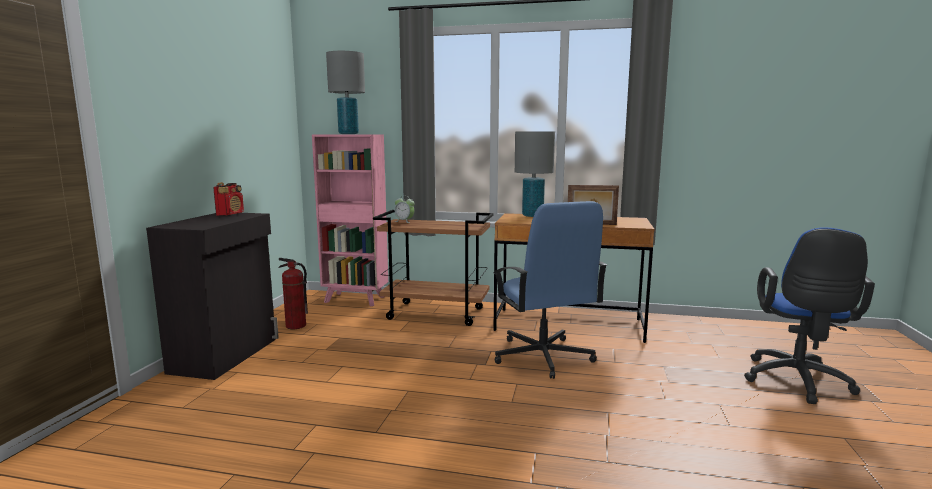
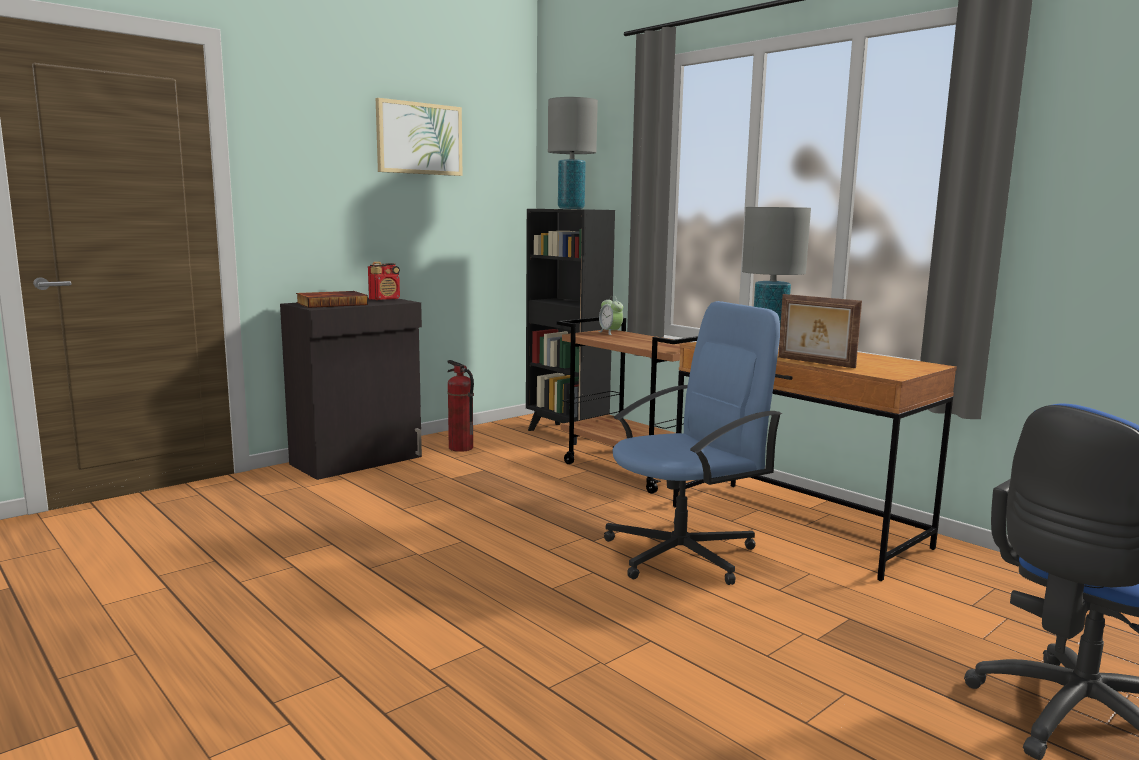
camera: 35 degrees right, 0 degrees up
pink bookcase [312,134,388,306] -> black bookcase [526,209,615,445]
blue office chair [493,201,607,379] -> blue office chair turned 135 degrees counterclockwise [604,301,782,585]
none -> book [296,291,368,308]
none -> picture [376,98,462,176]

